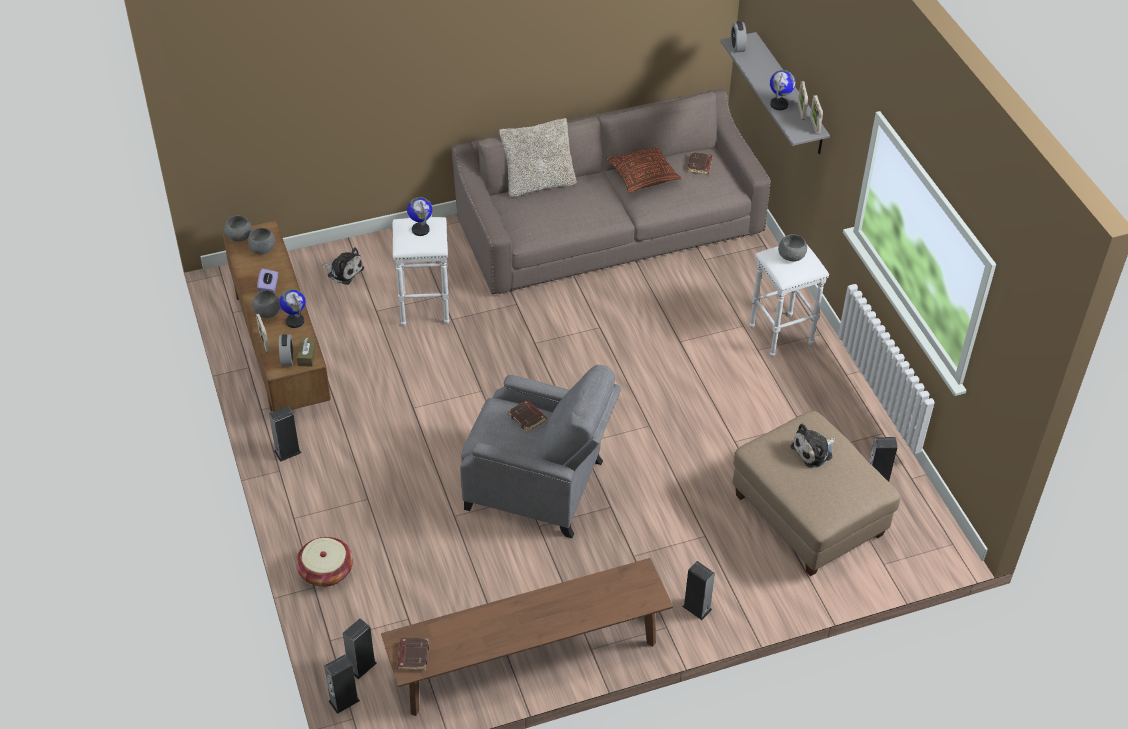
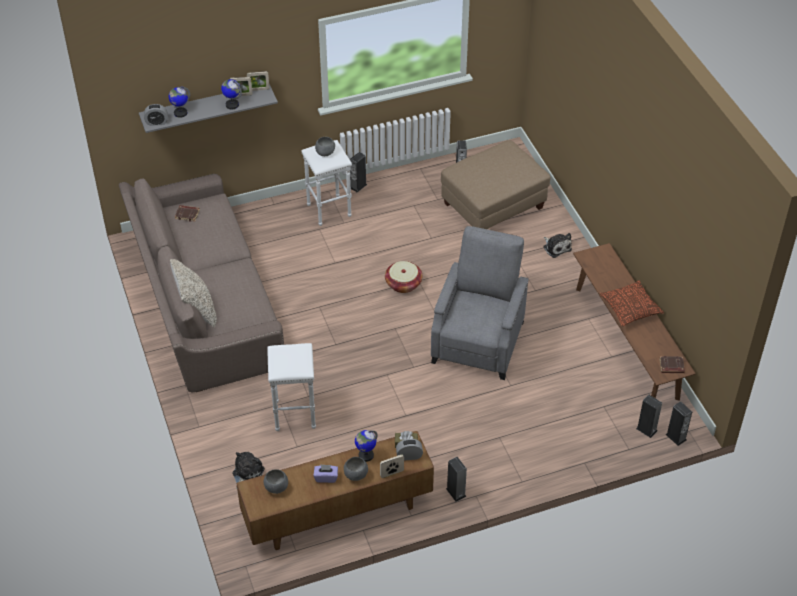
camera: 90 degrees left, 0 degrees up
grey bowl [224,216,252,242] -> none
basket [296,537,353,587] -> basket moved to [385,261,422,293]
globe [407,197,432,236] -> globe moved to [169,86,190,118]
brown book [508,400,547,432] -> none
brown pillow [606,147,682,193] -> brown pillow moved to [599,280,664,326]
speaker [682,561,715,620] -> speaker moved to [350,152,367,192]
plush toy [790,423,835,468] -> plush toy moved to [543,233,572,258]

